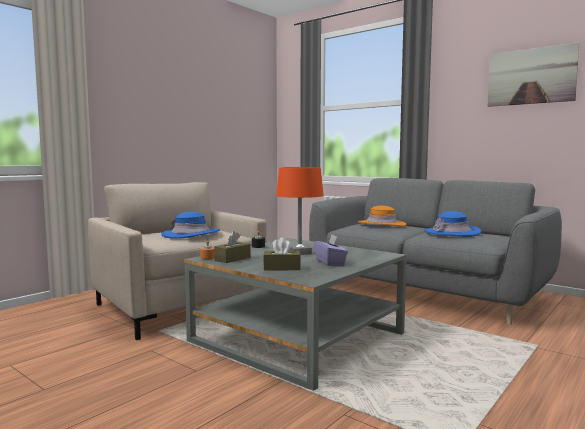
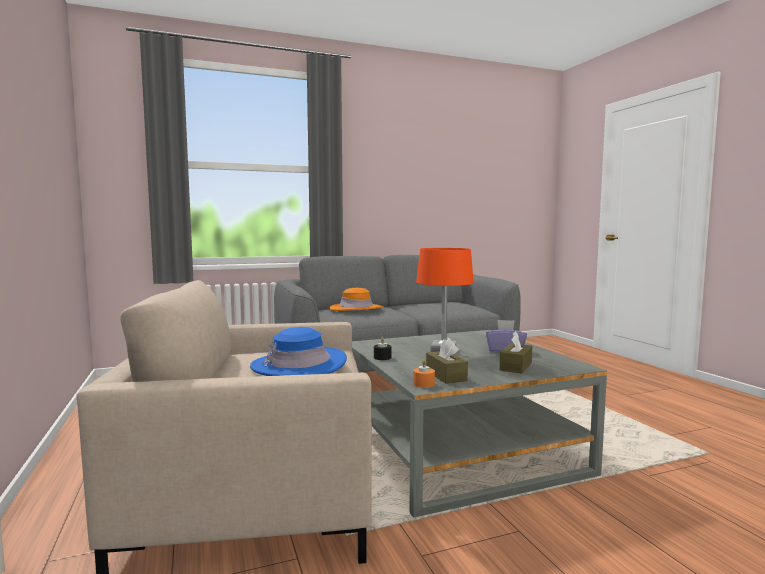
camera: 60 degrees left, 0 degrees up
blue hat [424,211,481,237] -> none
picture [488,42,580,107] -> none

